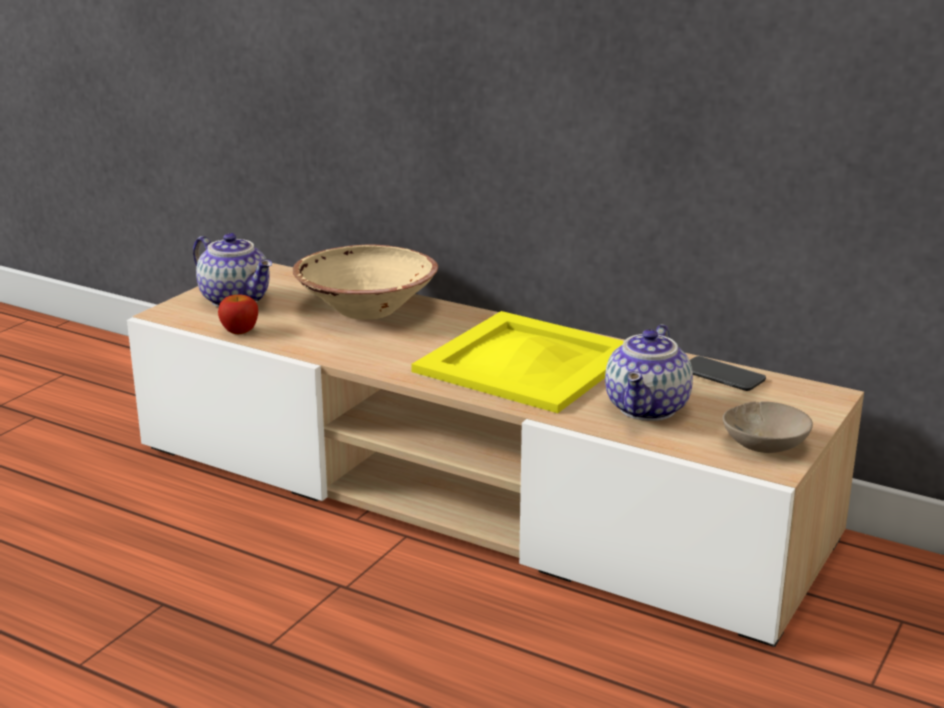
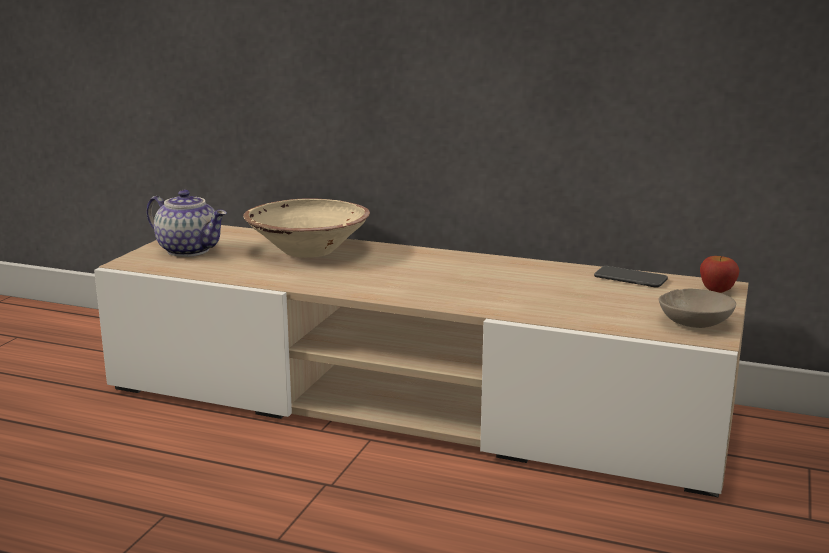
camera: 10 degrees left, 5 degrees down
apple [218,294,258,334] -> apple moved to [700,256,740,293]
yellow tray [411,311,624,413] -> none
teapot [605,324,693,421] -> none

